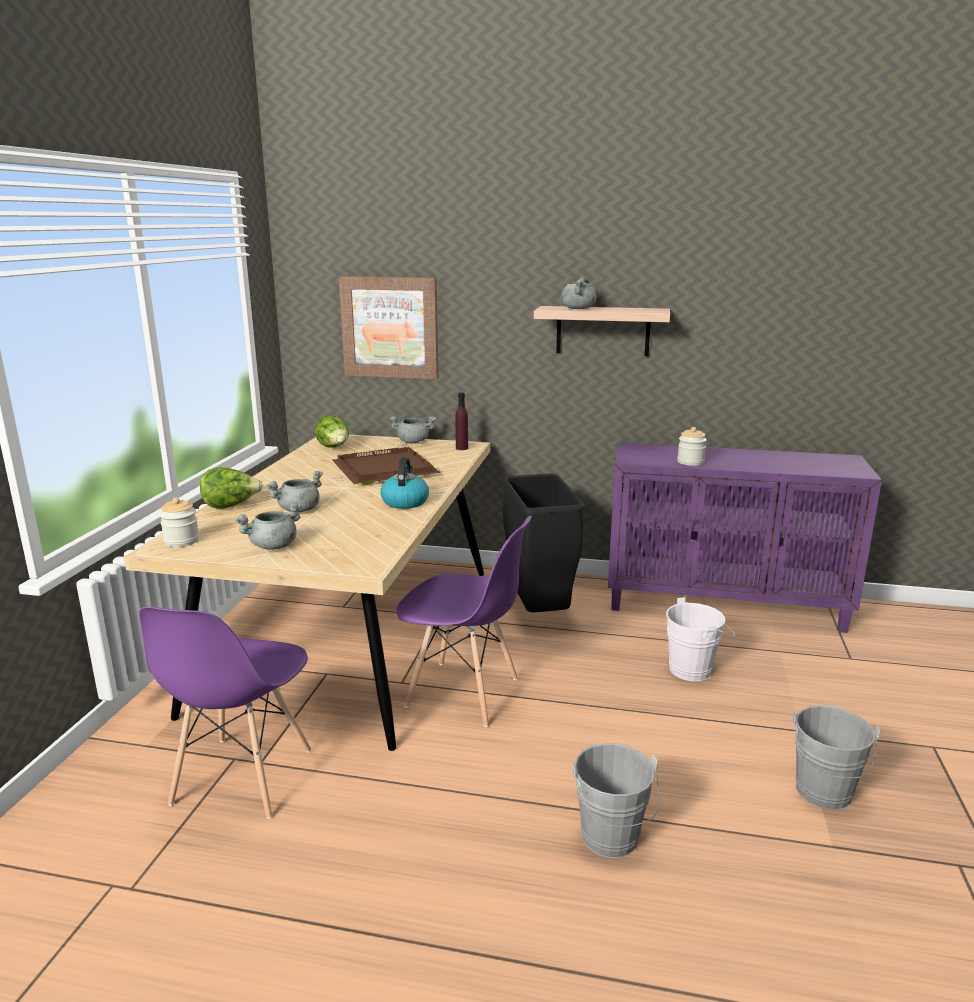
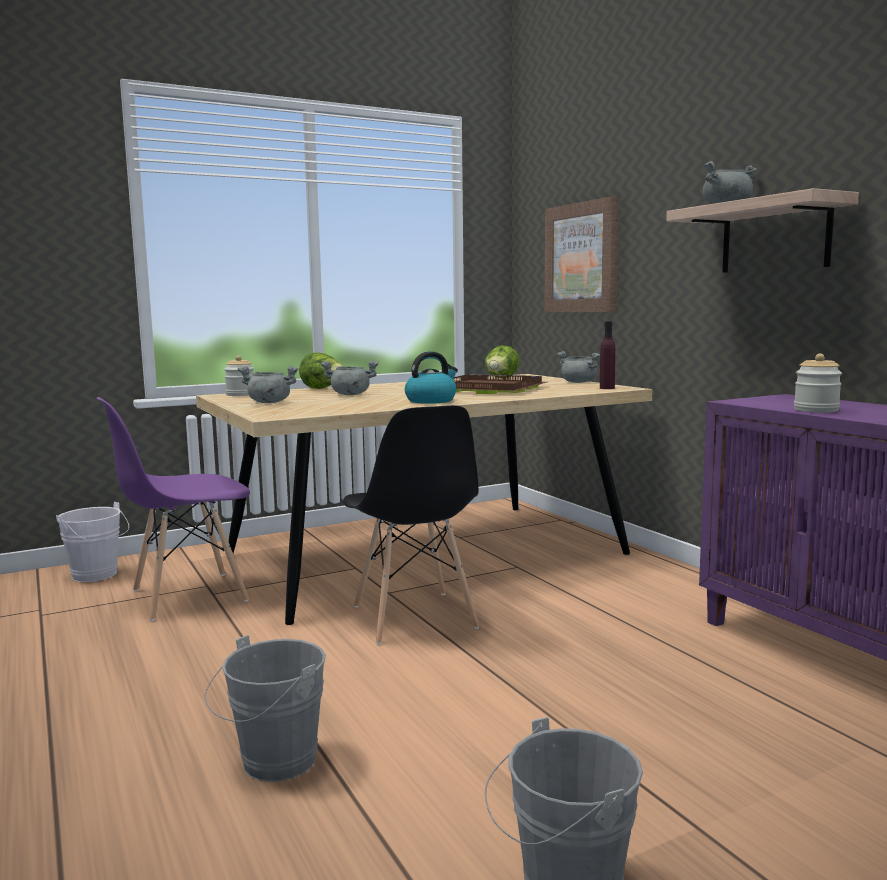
camera: 50 degrees right, 10 degrees down
purple chair [396,515,532,727] -> black chair [343,405,479,645]
black trash can [502,474,585,613] -> none
white bucket [666,597,735,681] -> white bucket moved to [56,502,129,582]

